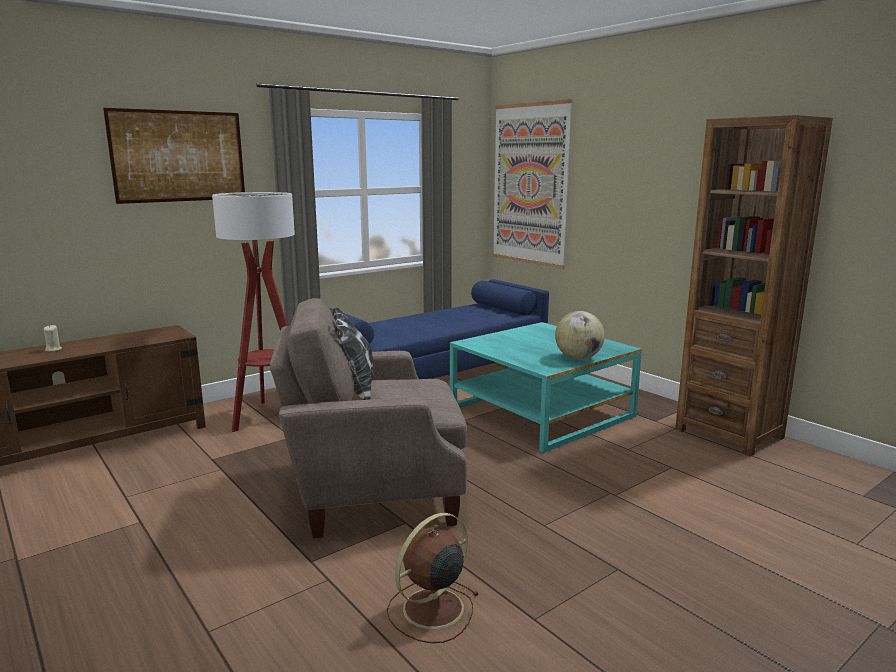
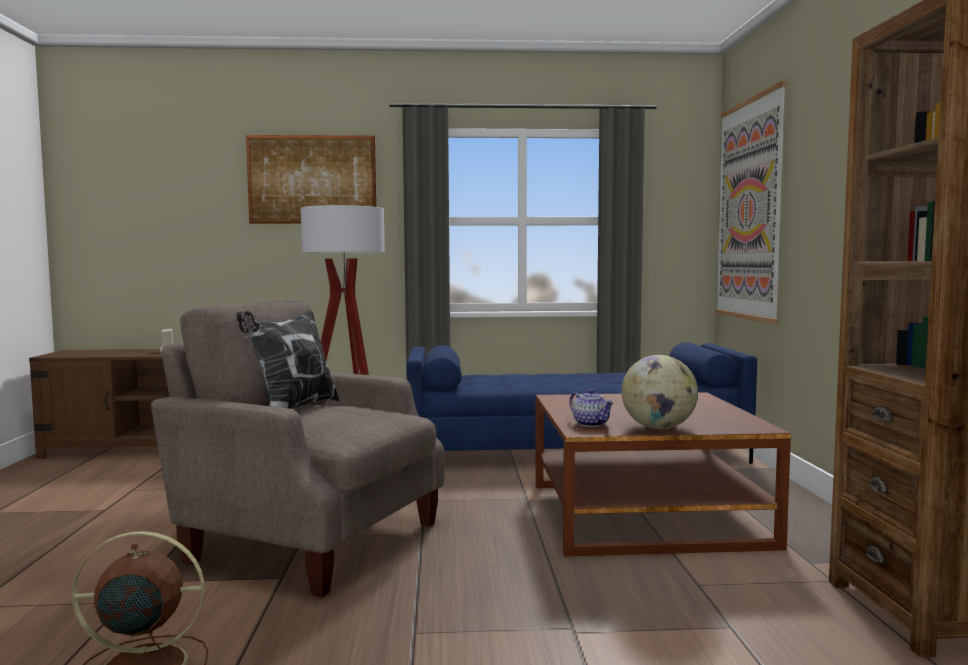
camera: 35 degrees right, 10 degrees down
turquoise coffee table [450,322,642,453] -> brown coffee table [535,392,791,556]
none -> teapot [569,389,614,427]

